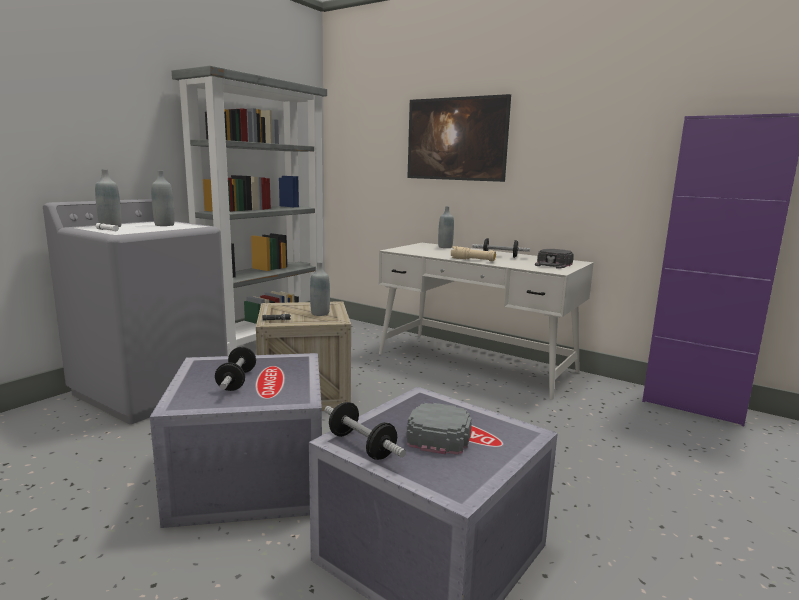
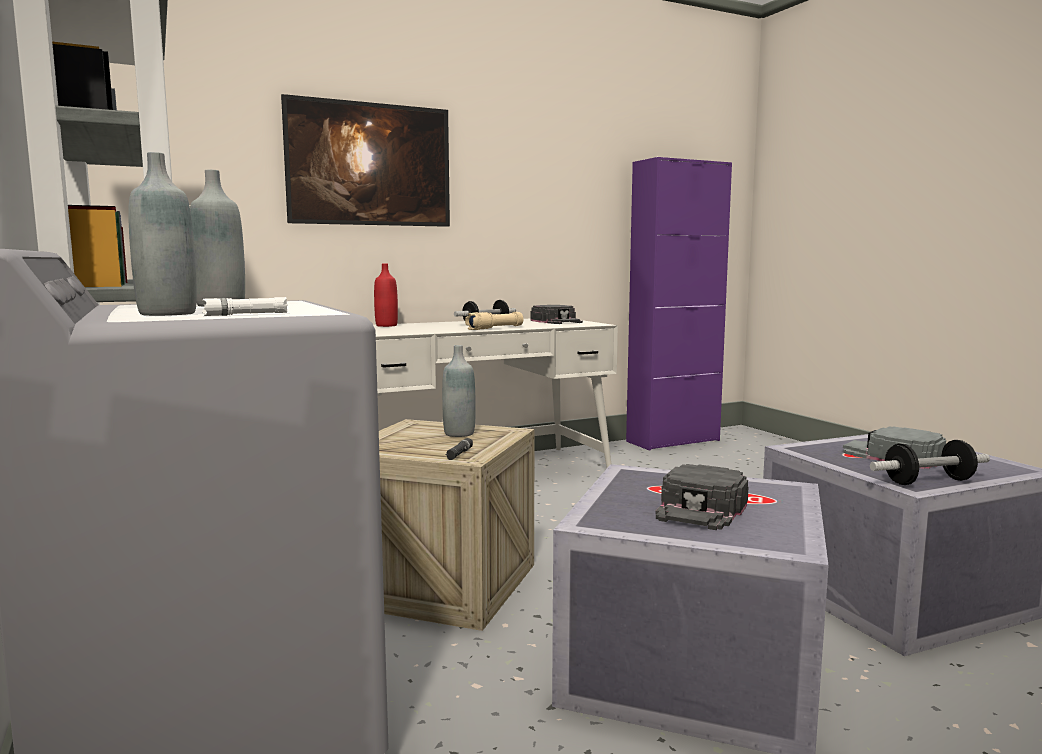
camera: 60 degrees left, 5 degrees down
dumbbell [215,347,256,391] -> black cap [655,464,749,530]
grey bottle [438,206,454,248] -> red bottle [374,264,398,327]

